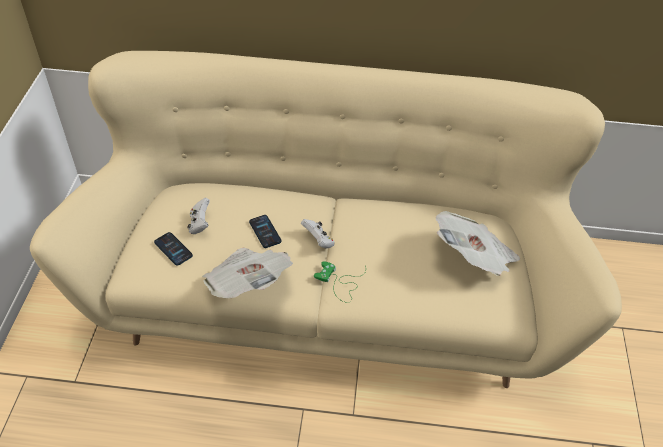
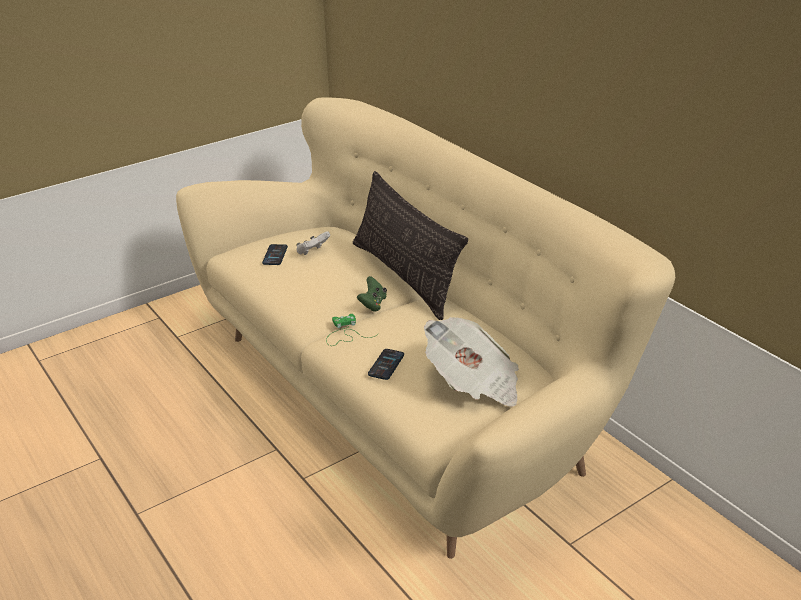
camera: 50 degrees right, 15 degrees down
newspaper [202,247,293,298] -> none
phone [249,215,281,248] -> phone moved to [368,349,404,380]
white game controller [301,219,335,249] -> green game controller [357,276,387,312]
none -> pillow [353,171,468,320]

